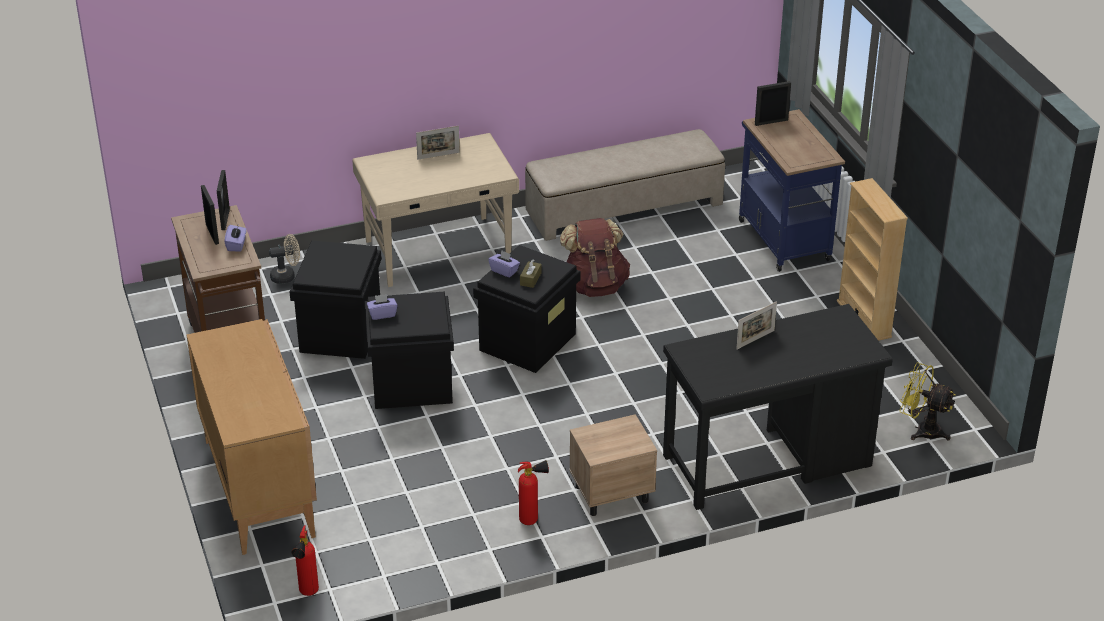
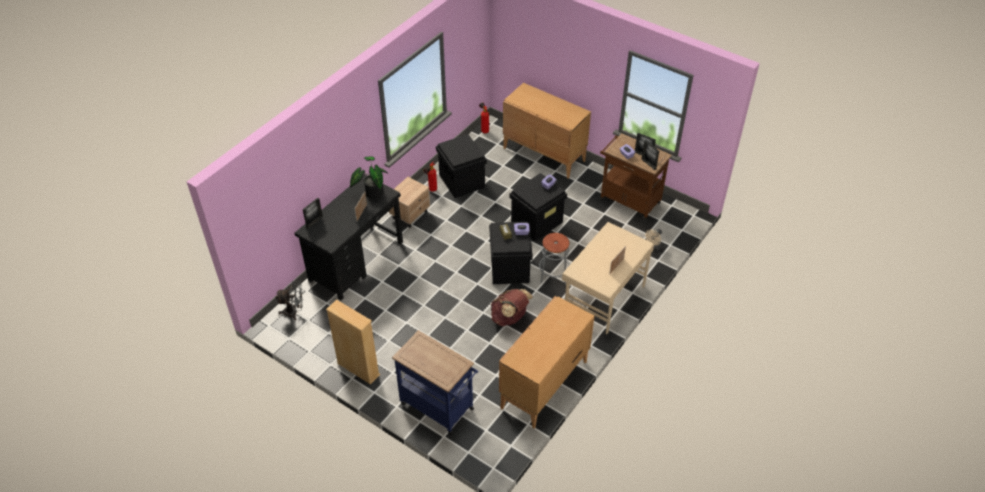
camera: 145 degrees right, 10 degrees up
black storage box [290,241,381,359] -> black storage box moved to [436,134,487,198]
beige bench [525,129,725,241] -> brown cabinet [499,296,595,429]
picture frame [755,81,791,126] -> picture frame moved to [303,198,323,229]
yellow fan [900,362,955,440] -> grey fan [275,281,303,320]
none -> potted plant [350,156,387,199]
none -> grey stool [539,233,569,285]

